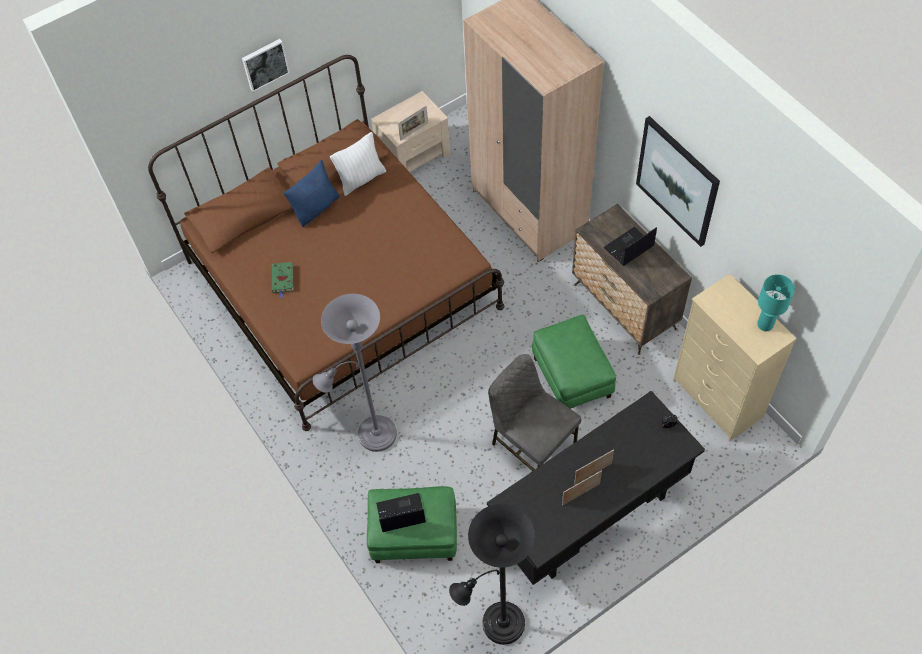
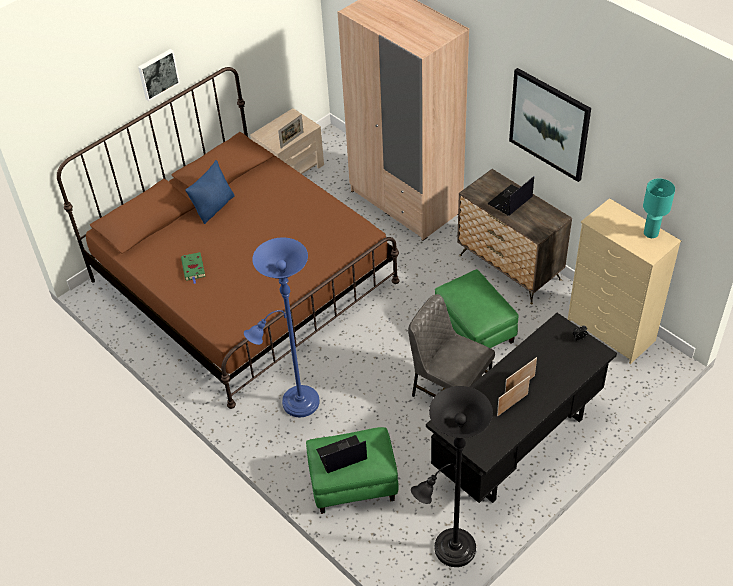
camera: 10 degrees left, 10 degrees down
grey floor lamp [313,294,397,452] -> blue floor lamp [244,237,320,417]
white pillow [330,132,386,196] -> none

